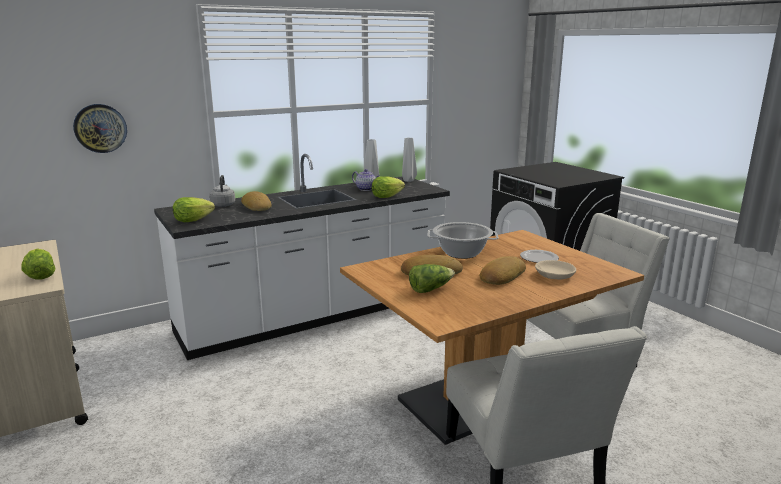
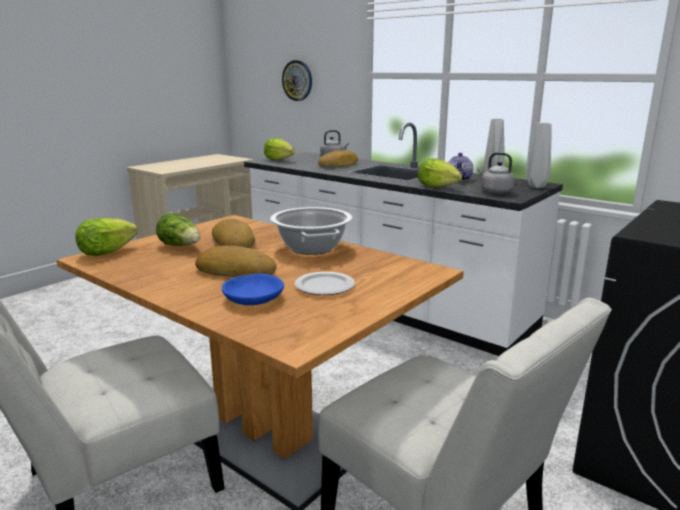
camera: 70 degrees right, 0 degrees up
lettuce [21,248,56,280] -> lettuce moved to [76,218,138,256]
beige bowl [535,260,576,279] -> blue bowl [222,273,284,305]
none -> grey kettle [477,152,515,194]

